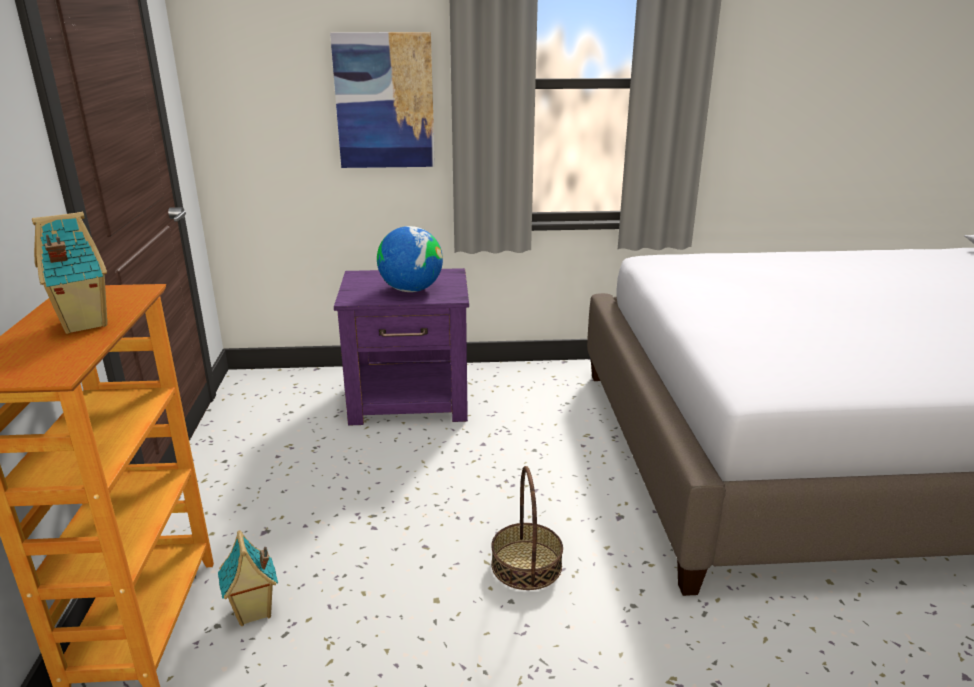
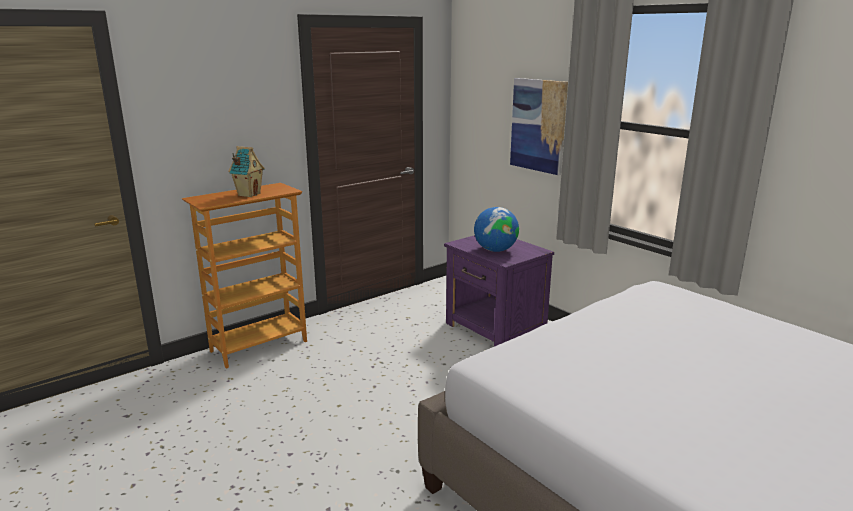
camera: 55 degrees right, 5 degrees down
toy house [218,530,278,626] -> none
basket [491,466,563,590] -> none

